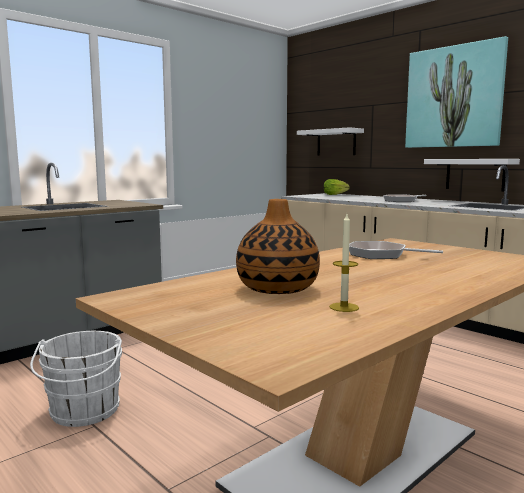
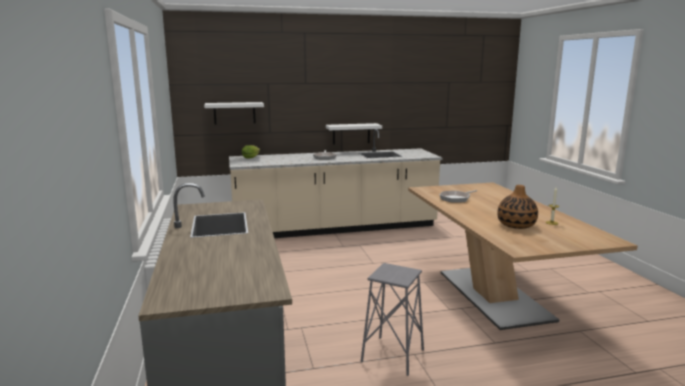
camera: 60 degrees left, 5 degrees up
white bucket [30,331,122,427] -> grey stool [361,263,424,376]
picture [405,36,508,148] -> none

